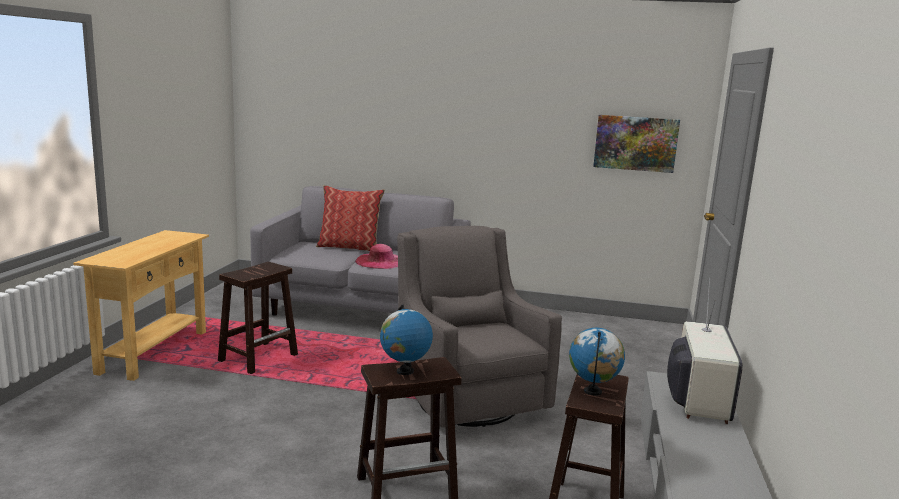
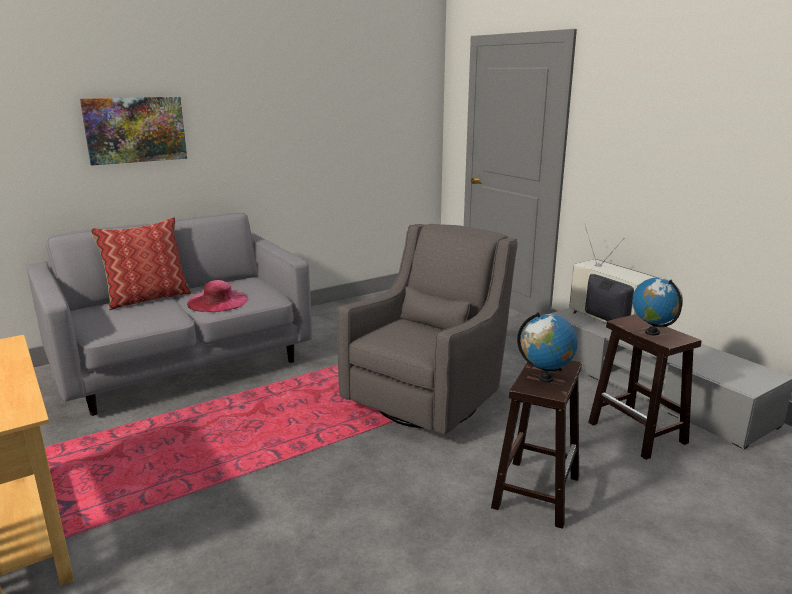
camera: 45 degrees left, 5 degrees up
brown stool [218,262,298,374] -> none
grey armchair [397,226,562,428] -> grey armchair turned 105 degrees clockwise [337,224,518,435]
picture [593,115,680,173] -> picture moved to [80,97,187,165]

